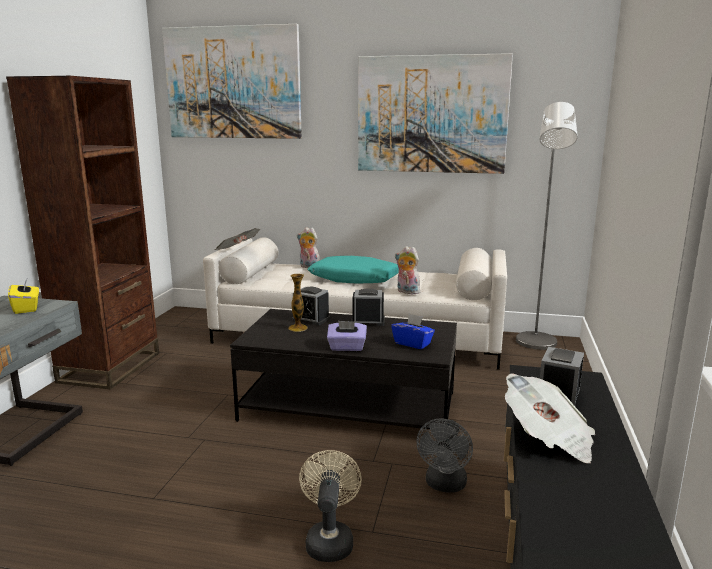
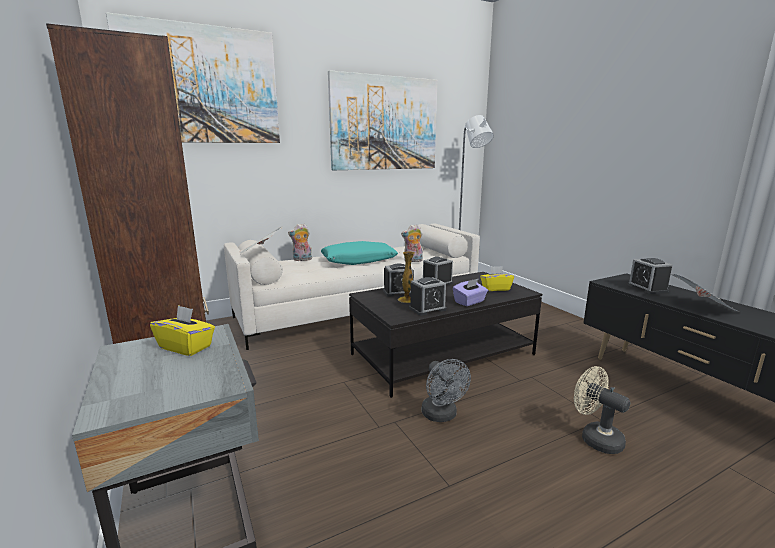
camera: 40 degrees left, 0 degrees up
blue tissue box [391,314,435,349] -> yellow tissue box [480,266,514,291]
grey fan [416,418,473,493] -> grey fan moved to [422,359,471,422]
none -> alarm clock [409,277,447,316]

